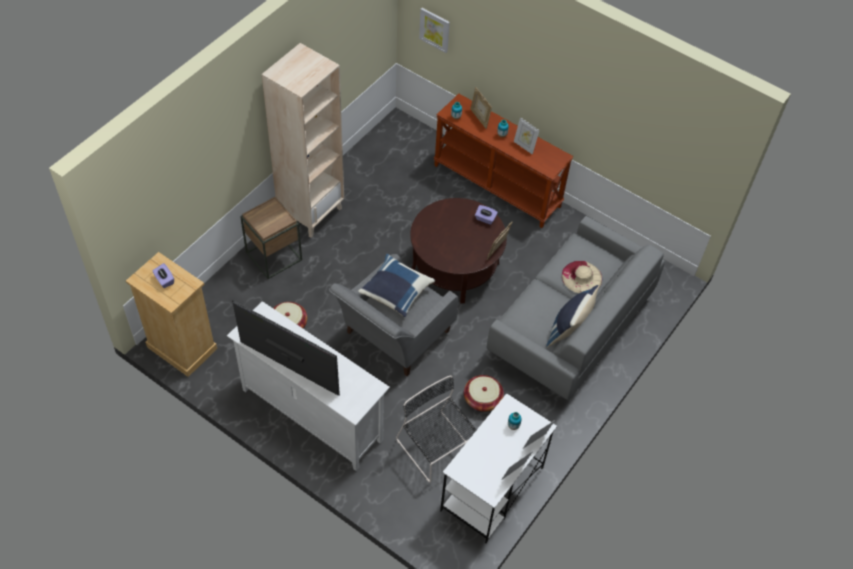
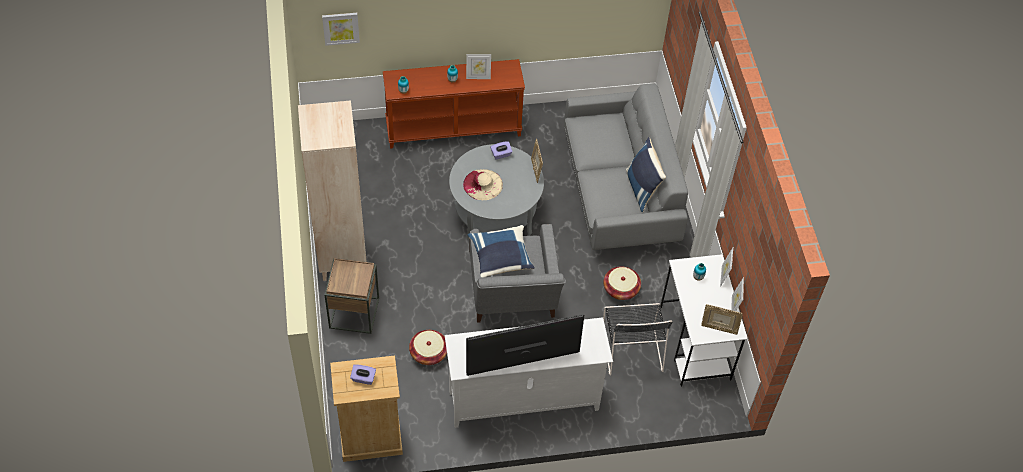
camera: 45 degrees left, 0 degrees up
black chair [396,376,476,483] -> black chair turned 105 degrees counterclockwise [603,303,672,376]
brown coffee table [410,198,507,304] -> grey coffee table [449,144,544,241]
picture frame [470,87,492,129] -> picture frame moved to [701,304,743,335]
beige hat [562,261,603,293] -> beige hat moved to [463,169,503,200]

